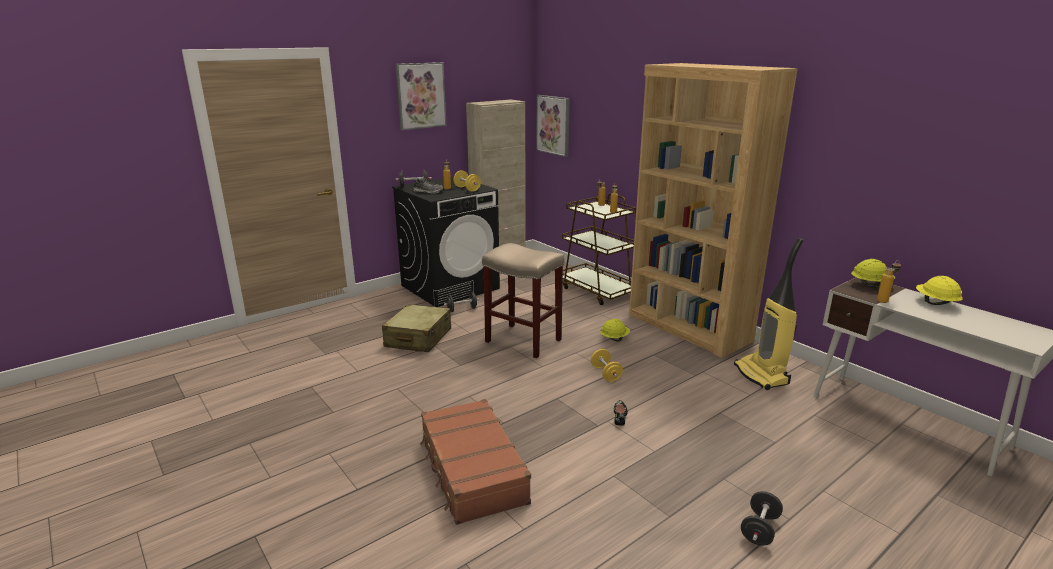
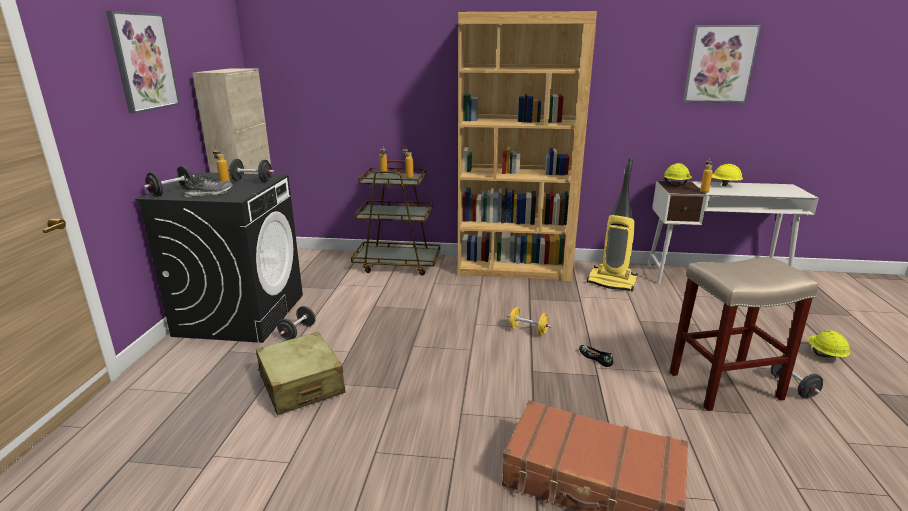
camera: 45 degrees left, 0 degrees up
yellow dumbbell [453,170,481,192] -> black dumbbell [228,159,274,182]
beige stool [482,243,564,358] -> beige stool moved to [670,257,818,411]
picture [536,95,570,157] -> picture moved to [683,25,761,103]
yellow hard hat [600,319,630,342] -> yellow hard hat moved to [808,330,850,357]

